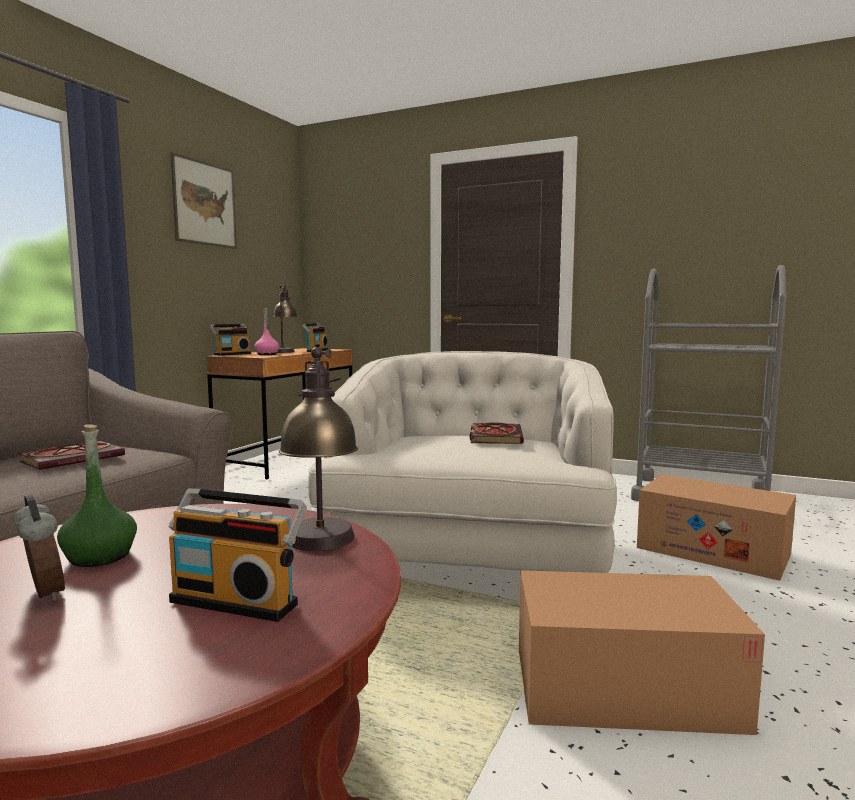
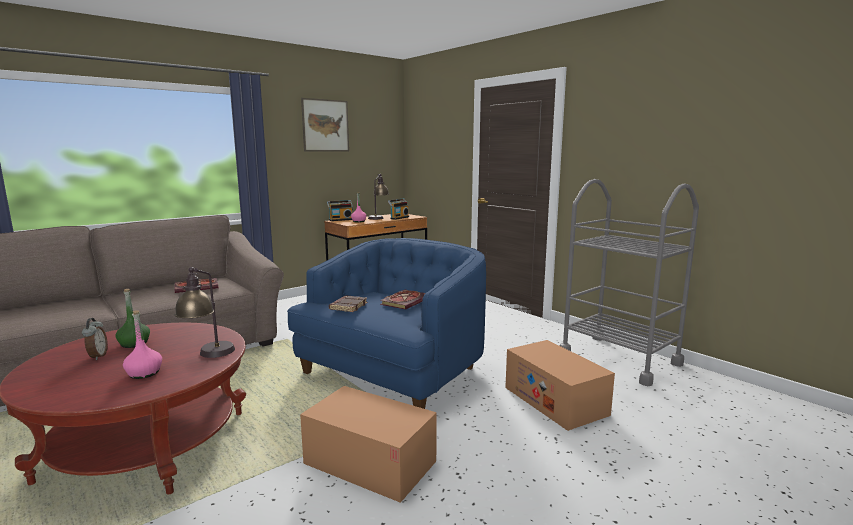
camera: 25 degrees right, 5 degrees up
radio [169,488,307,622] -> pink bottle [123,310,162,379]
white armchair [308,351,617,573] -> blue armchair [287,238,486,409]
none -> brown book [329,296,367,312]

